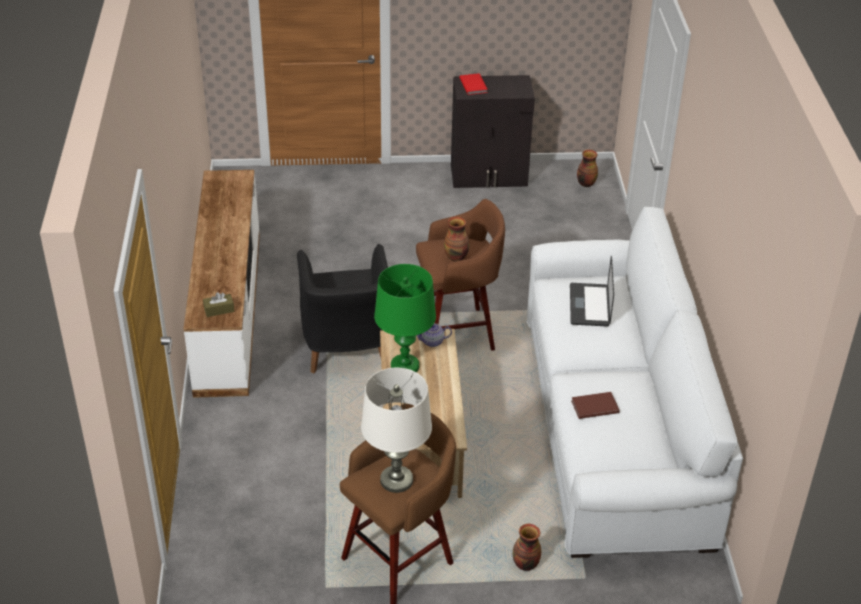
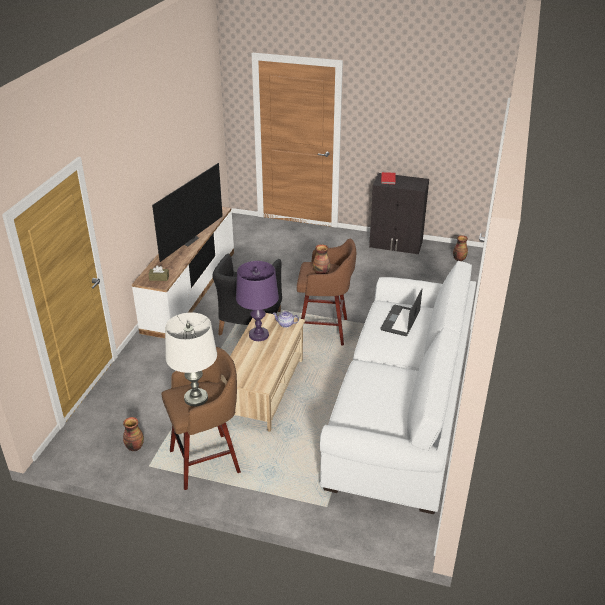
camera: 20 degrees right, 5 degrees down
green table lamp [374,264,436,372] -> purple table lamp [236,261,279,341]
vase [513,523,541,571] -> vase moved to [123,417,144,451]
brown book [571,392,619,419] -> none
none -> television [152,163,223,262]

